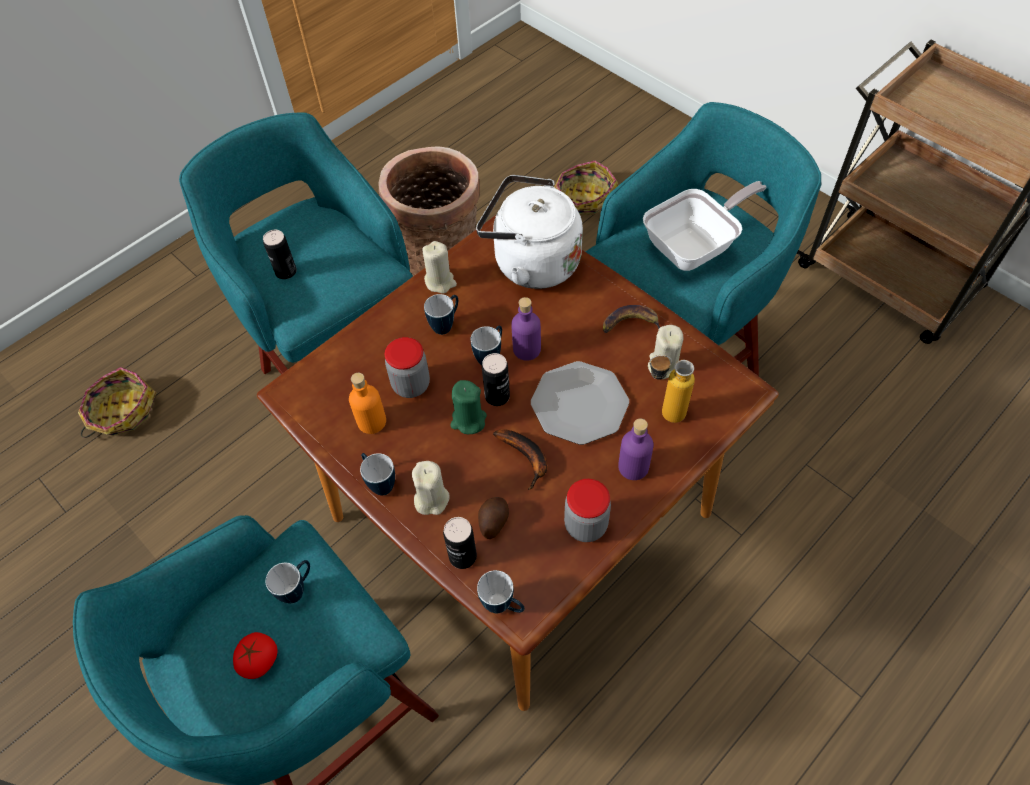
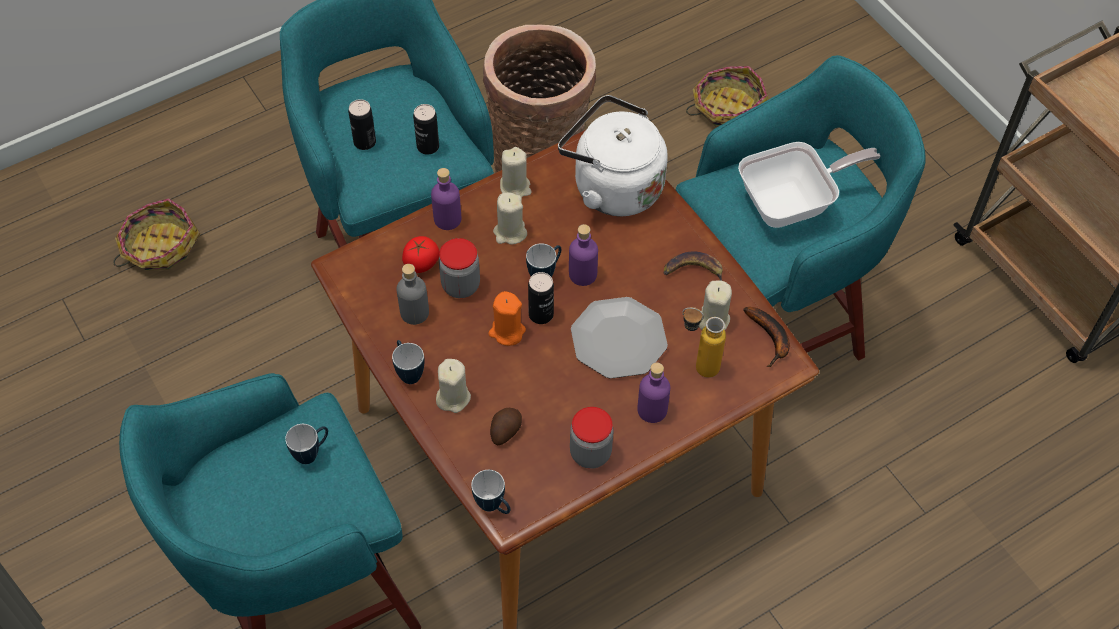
camera: 10 degrees right, 0 degrees up
tomato [233,632,278,679] -> tomato moved to [402,236,439,273]
orange bottle [349,373,386,434] -> grey bottle [396,264,429,325]
mug [424,294,458,335] -> beige candle [493,192,527,245]
can [443,517,477,569] -> can moved to [413,104,439,155]
green candle [450,380,487,434] -> orange candle [488,291,526,346]
banana [493,429,547,490] -> banana moved to [743,307,790,367]
none -> purple bottle [431,168,461,230]

